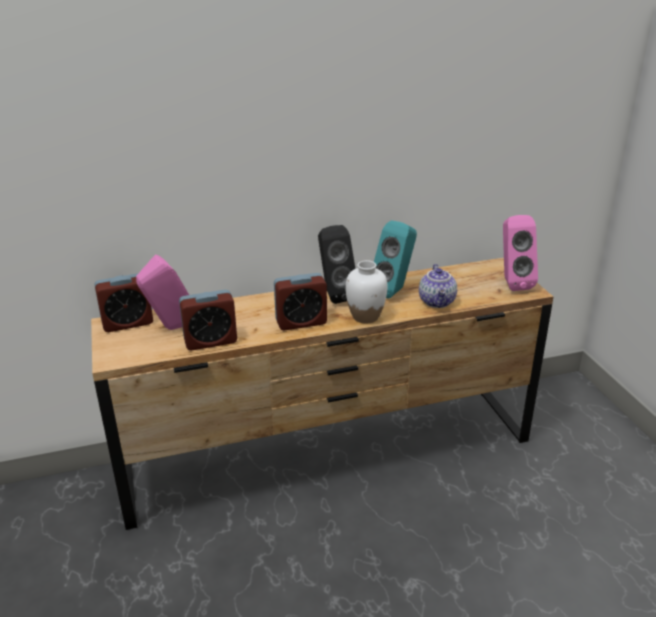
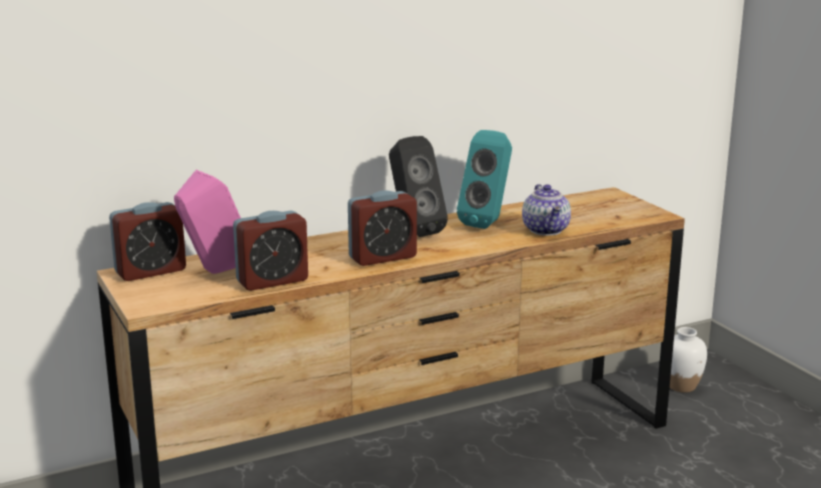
camera: 10 degrees left, 10 degrees down
white vase [345,260,387,324] -> white vase moved to [670,327,707,393]
pink speaker [503,215,538,291] -> none

